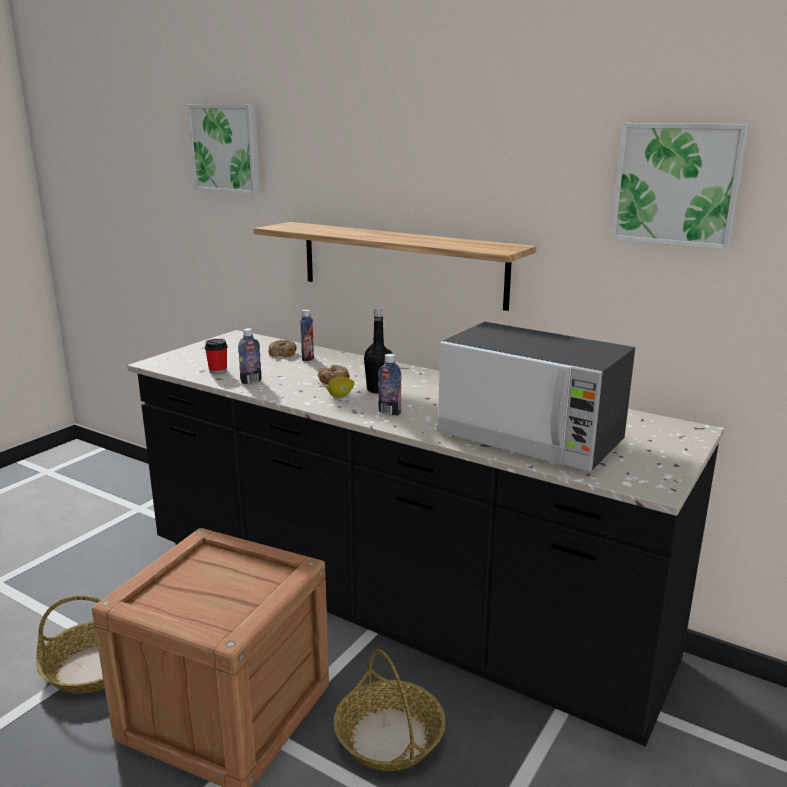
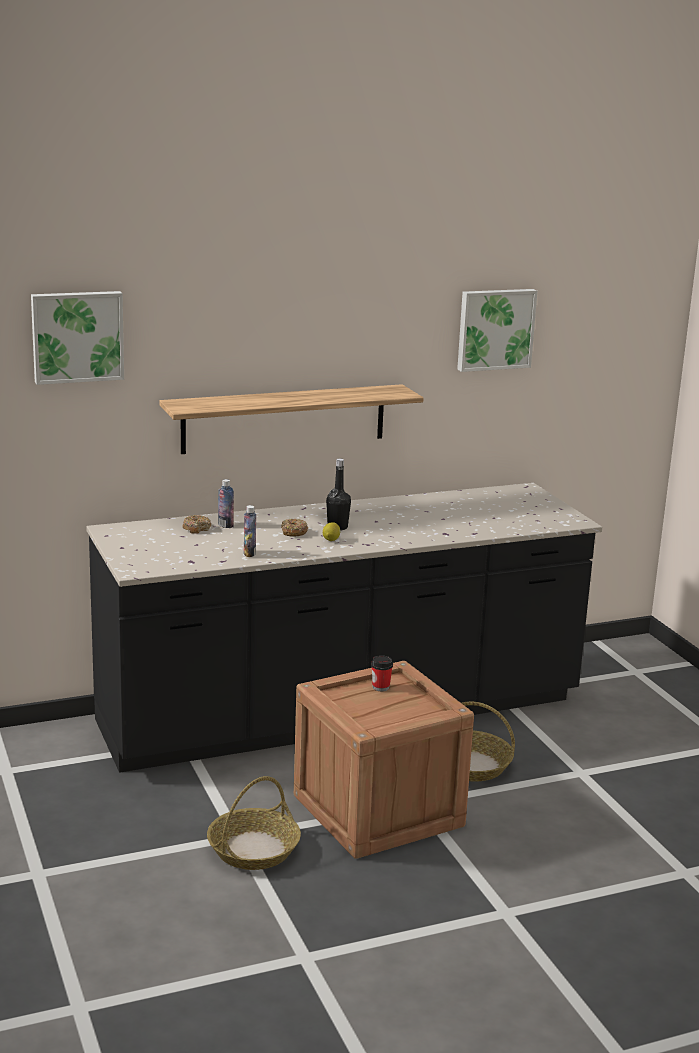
camera: 55 degrees left, 0 degrees up
cup [205,339,228,374] -> cup moved to [371,655,393,691]
bottle [378,354,401,415] -> none
microwave [437,322,635,472] -> none

